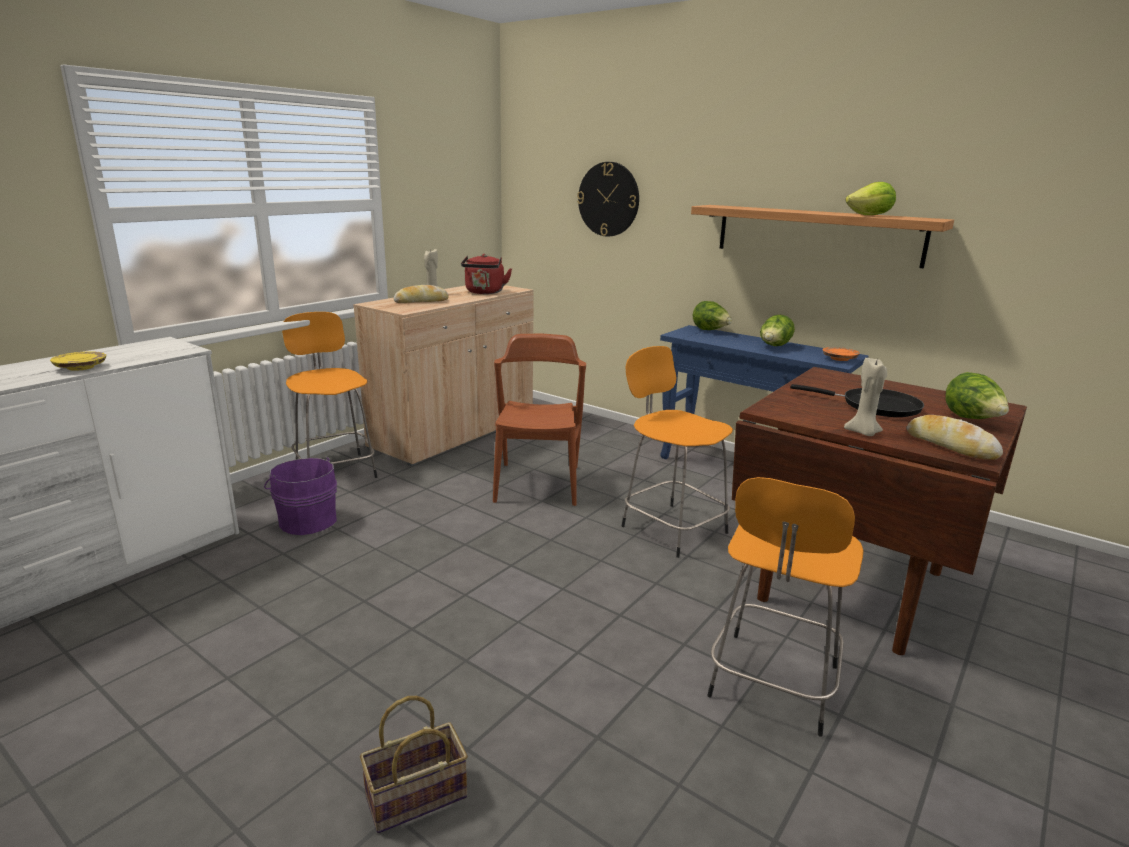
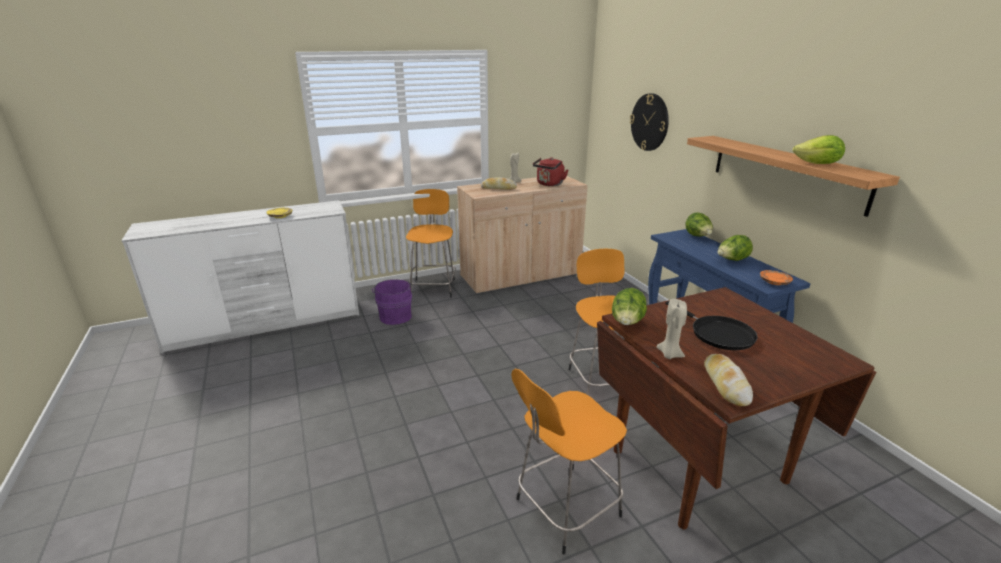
camera: 30 degrees right, 5 degrees up
basket [360,696,468,833] -> none
brown chair [493,334,586,506] -> none
lettuce [946,372,1009,419] -> lettuce moved to [612,288,647,325]

